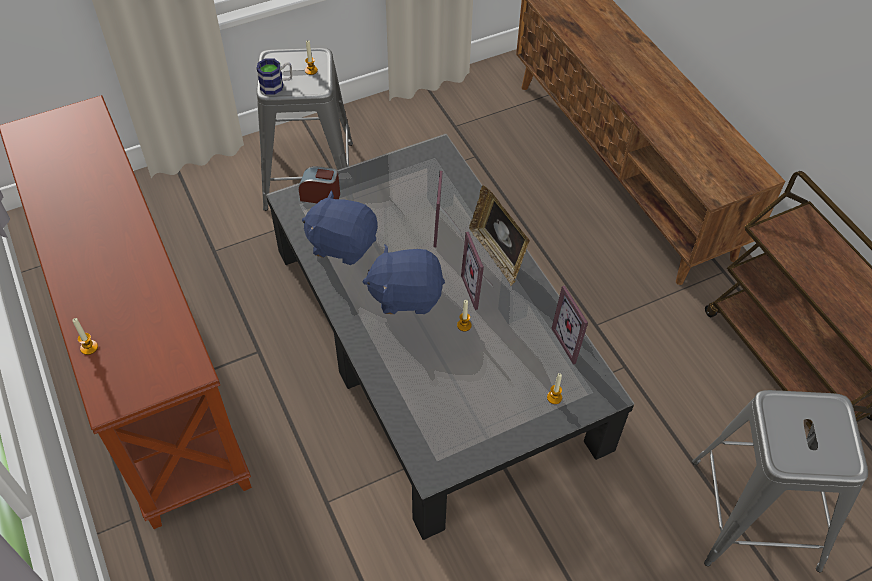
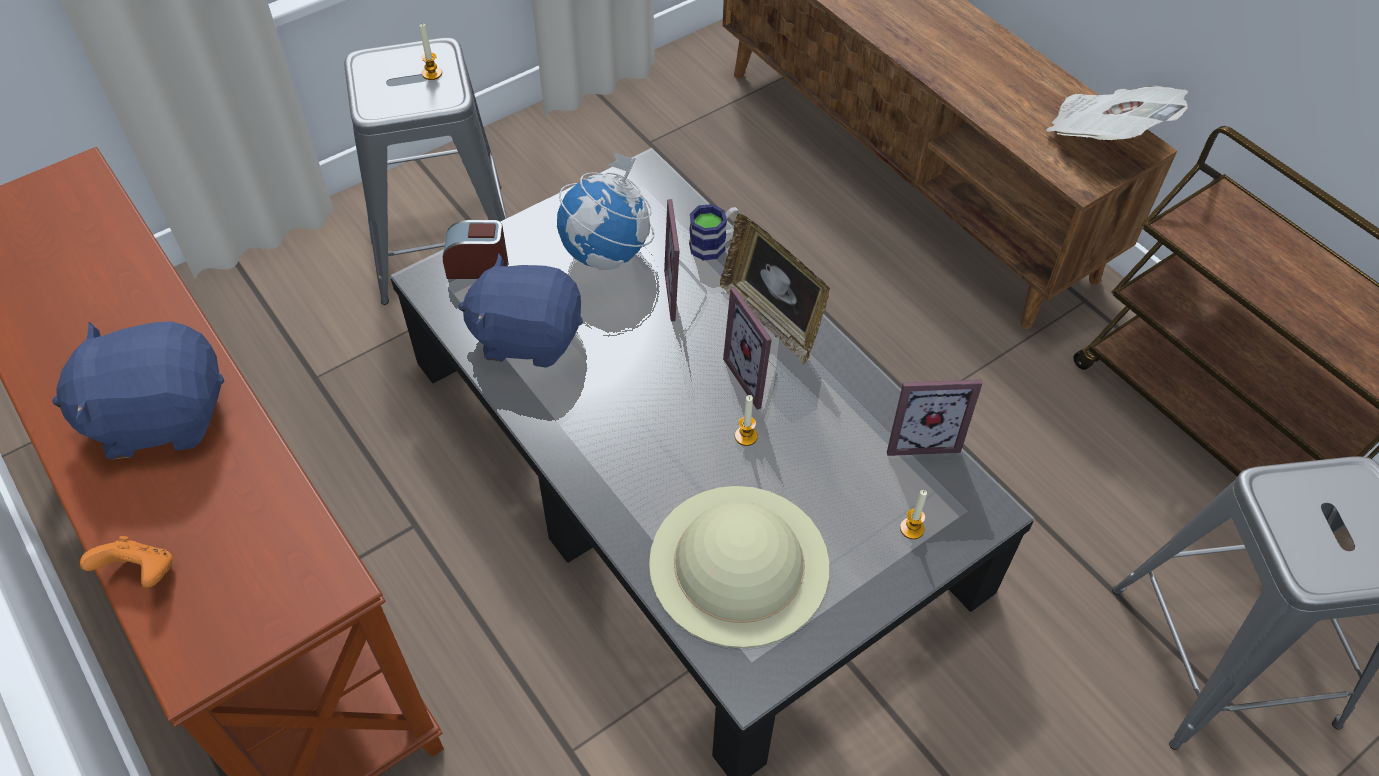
camera: 10 degrees left, 0 degrees up
candle [72,318,98,355] -> orange game controller [80,536,173,588]
mug [256,58,292,95] -> mug moved to [689,204,739,260]
blue plush toy [362,244,445,314] -> blue plush toy moved to [53,321,224,460]
picture frame [551,285,588,365] -> picture frame turned 60 degrees counterclockwise [887,380,983,456]
none -> globe [557,152,654,270]
none -> beige hat [649,486,829,648]
none -> newspaper [1046,86,1188,140]

